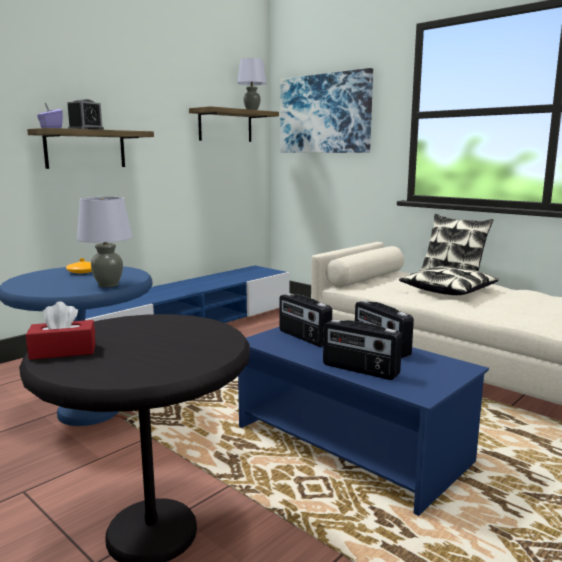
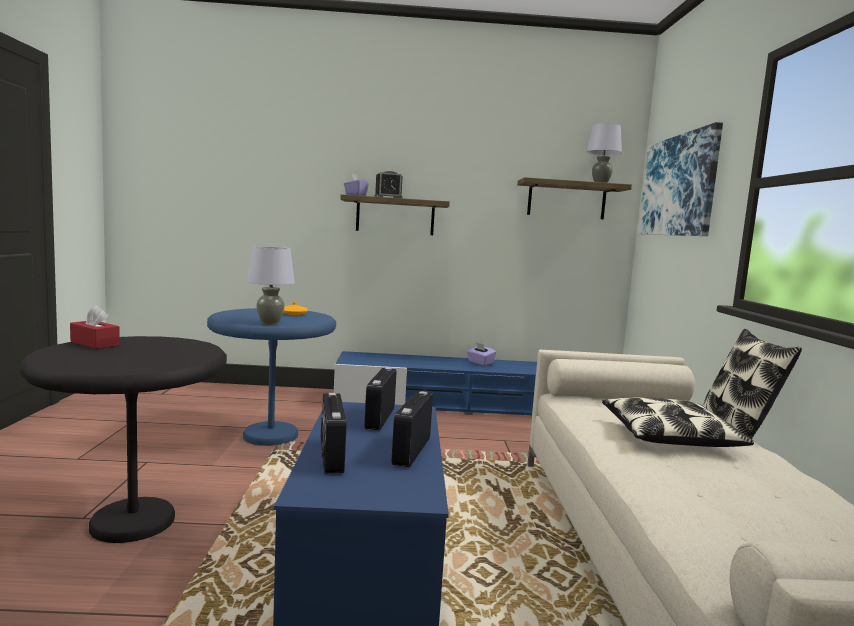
camera: 45 degrees right, 5 degrees down
none -> purple tissue box [467,342,496,366]

